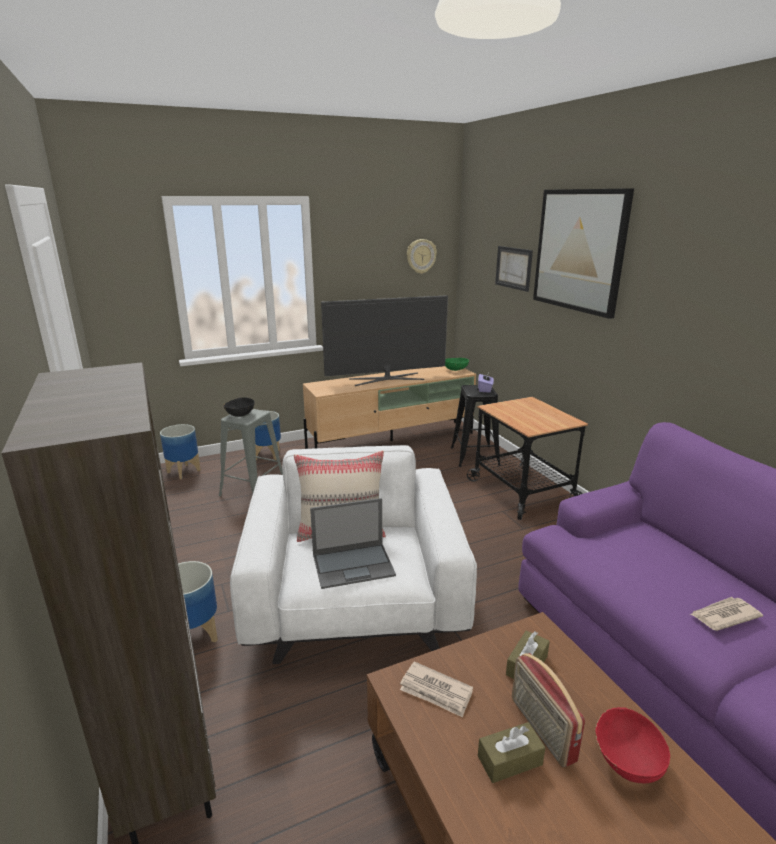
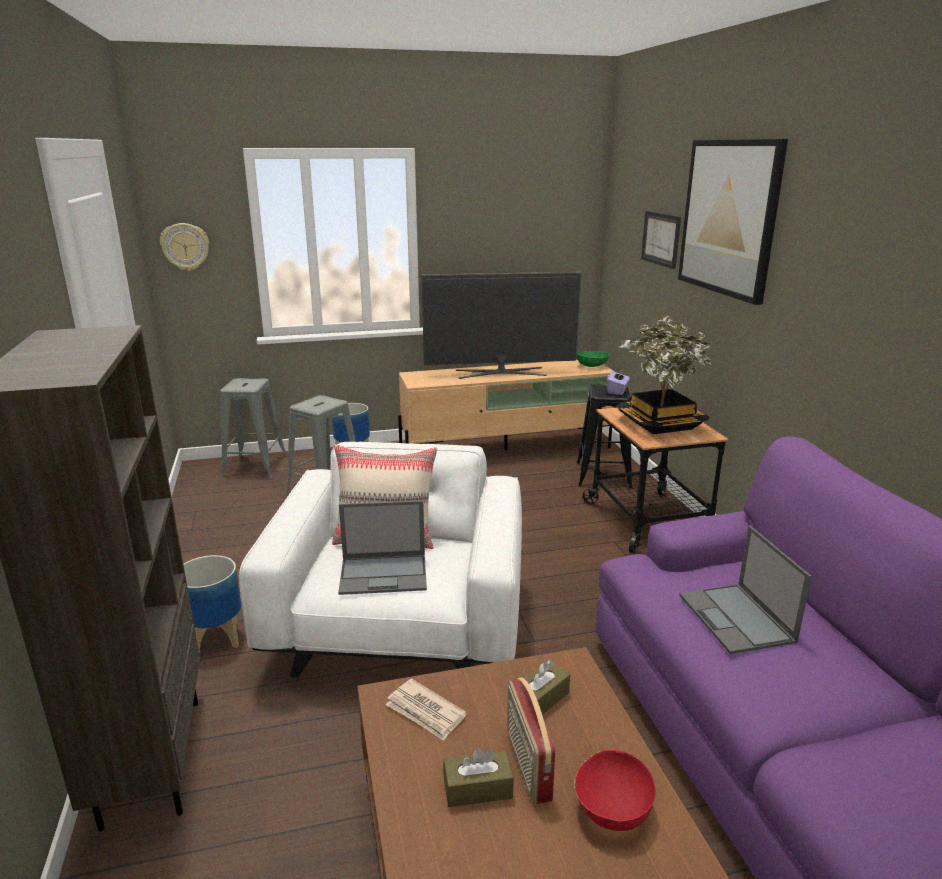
camera: 10 degrees right, 0 degrees up
planter [160,424,201,479] -> grey stool [220,378,287,479]
black bowl [223,397,255,417] -> none
wall clock [407,239,437,274] -> wall clock moved to [160,223,209,271]
newspaper [690,597,763,631] -> none
none -> potted plant [617,316,711,434]
none -> laptop [679,526,812,654]

